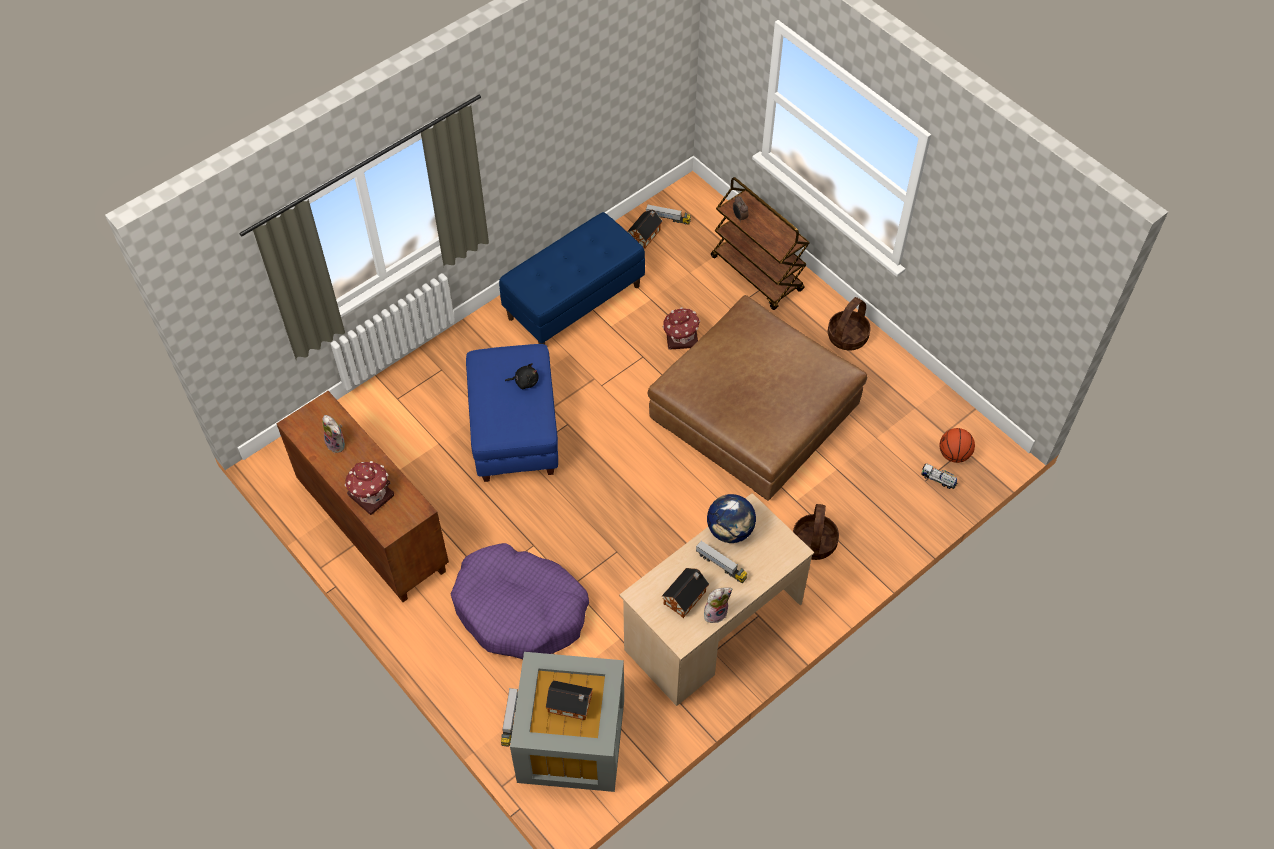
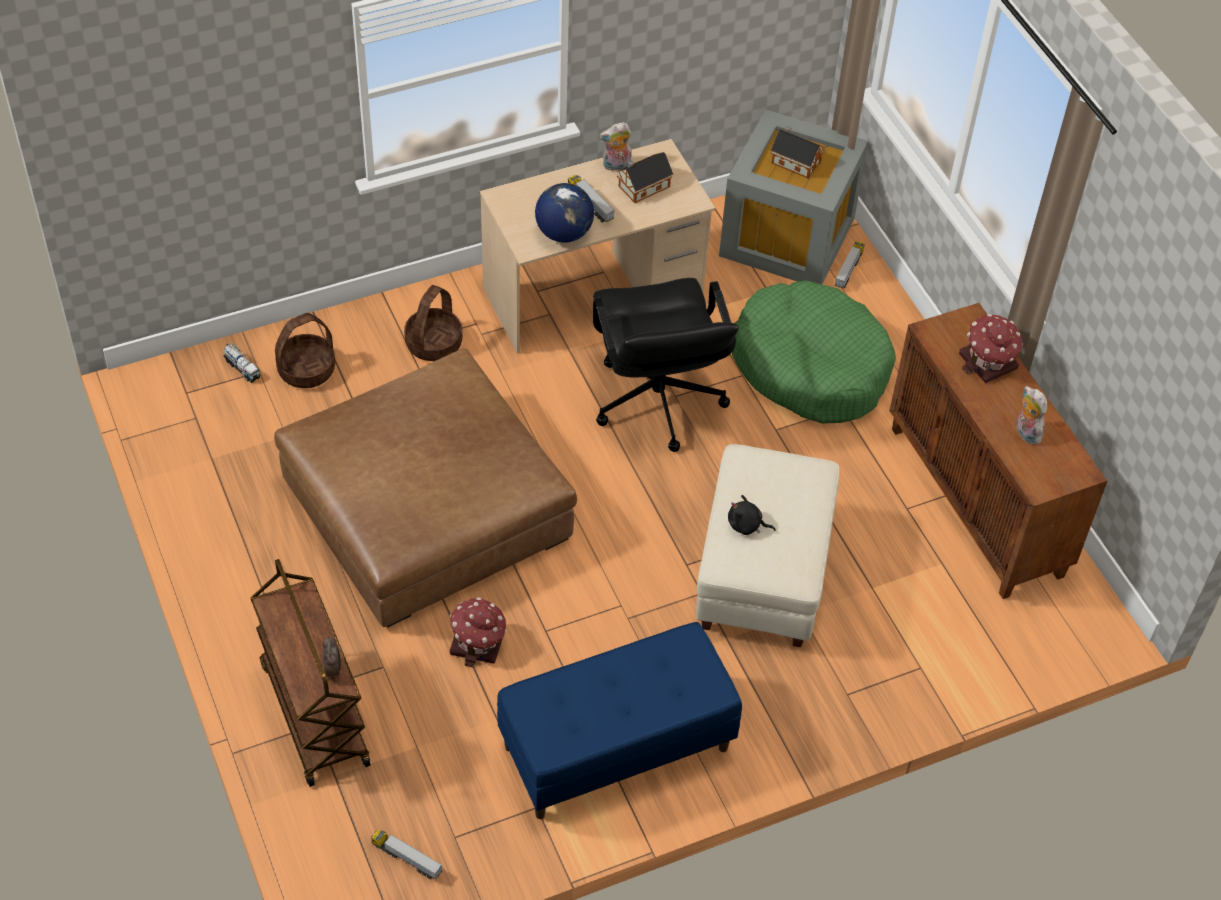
camera: 165 degrees left, 5 degrees down
purple dog bed [451,543,589,659] -> green dog bed [732,280,896,424]
blue ottoman [466,344,558,482] -> beige ottoman [696,444,840,647]
toy house [627,209,663,249] -> none
basket [828,297,871,350] -> basket moved to [275,313,335,388]
basketball [939,428,975,463] -> none
none -> black office chair [593,278,739,452]

